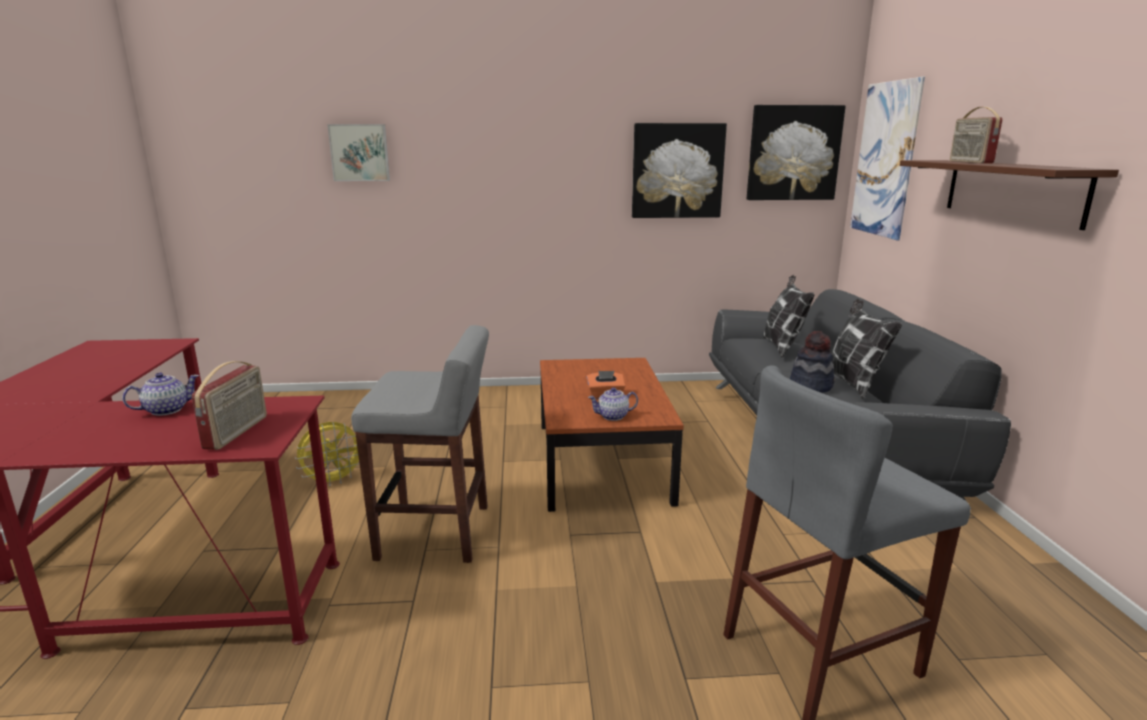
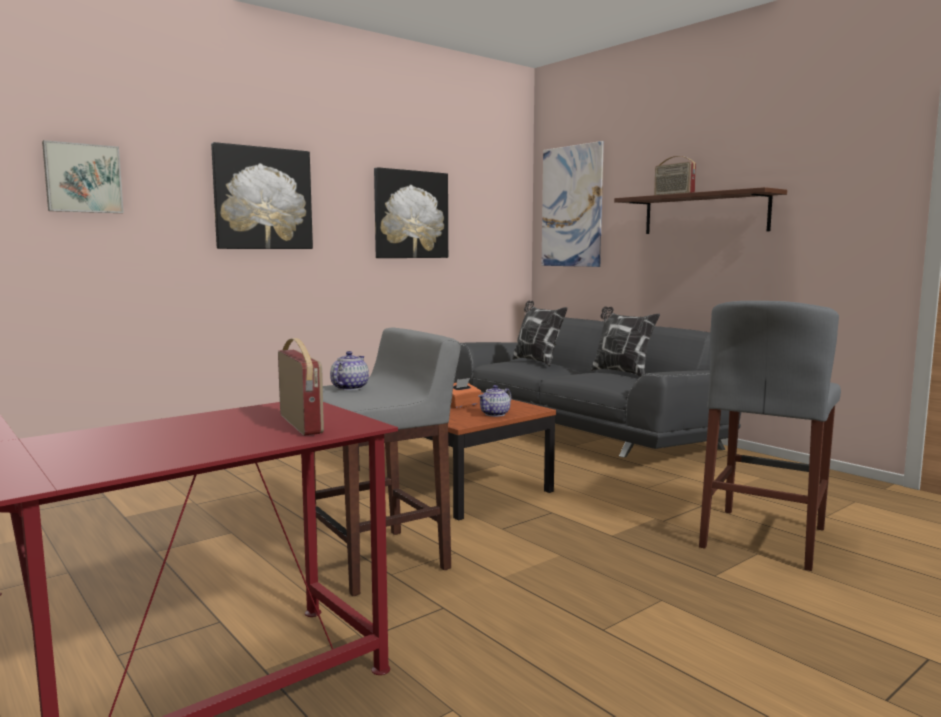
camera: 35 degrees left, 10 degrees down
teapot [122,373,199,416] -> teapot moved to [330,351,369,390]
yellow fan [295,422,360,487] -> none
picture [747,105,846,200] -> picture moved to [211,142,313,249]
hat [790,331,835,393] -> none

